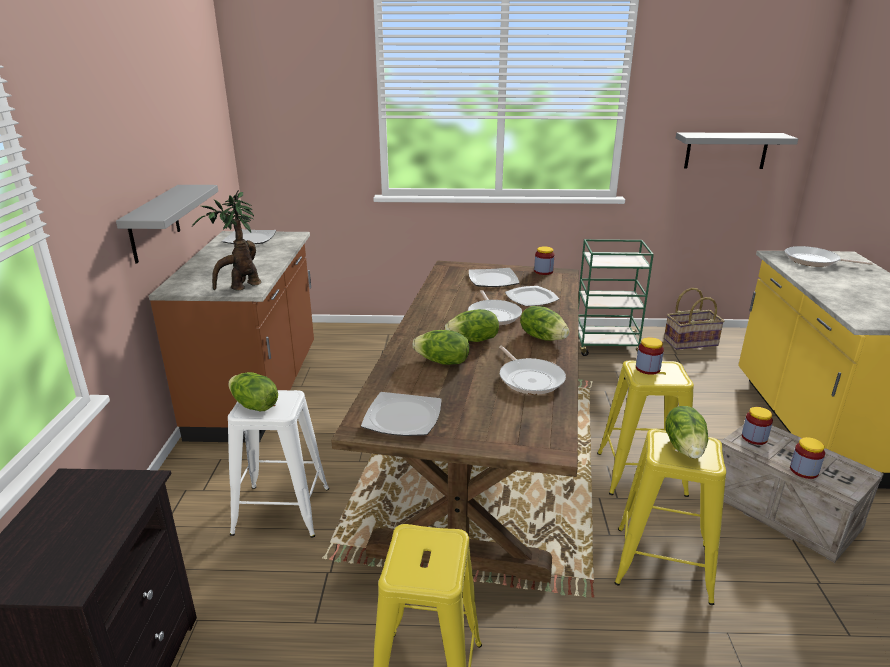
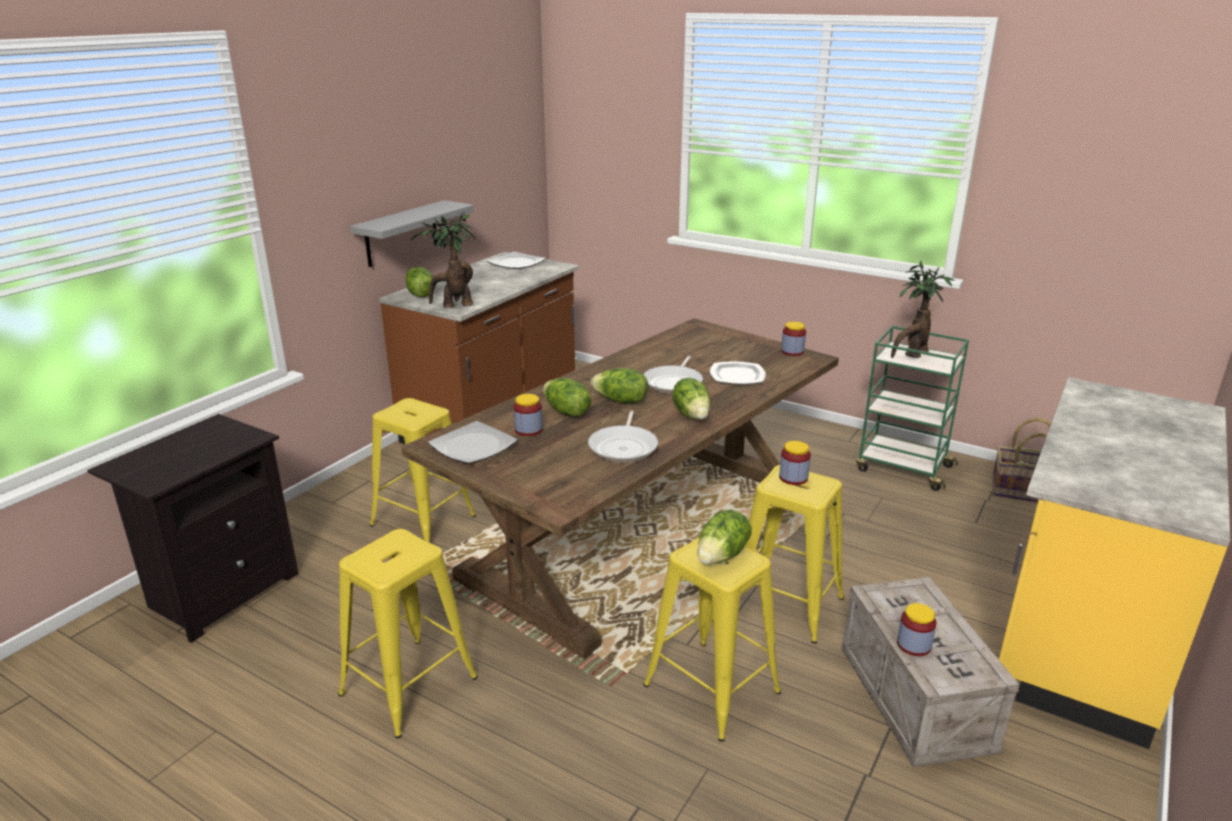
camera: 30 degrees right, 0 degrees up
lettuce [228,372,278,411] -> lettuce moved to [406,267,433,297]
white stool [228,390,329,538] -> yellow stool [370,398,476,543]
plate [469,268,519,287] -> none
grey shelf [676,133,798,169] -> none
jar [742,407,773,445] -> jar moved to [514,394,543,436]
frying pan [785,246,873,267] -> none
none -> potted plant [891,261,955,358]

